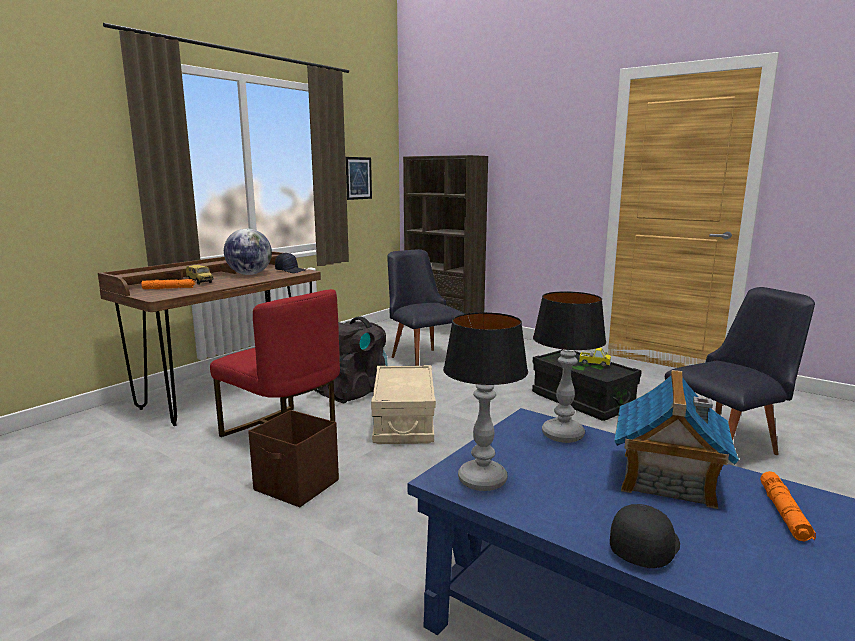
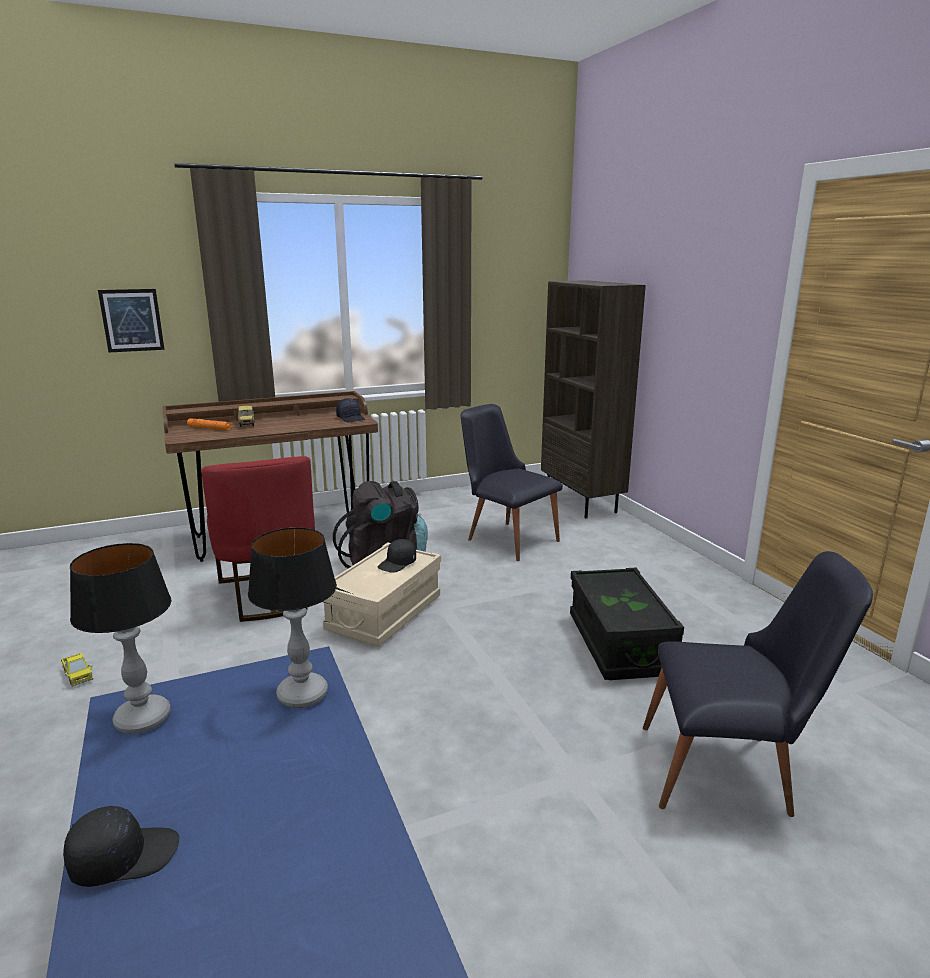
camera: 30 degrees right, 5 degrees up
globe [224,229,272,275] -> none
brown storage box [248,410,339,507] -> none
picture [346,157,372,200] -> picture moved to [98,289,165,352]
black chair [387,249,464,366] -> black chair turned 45 degrees counterclockwise [461,404,563,561]
toy truck [579,348,611,367] -> toy truck moved to [61,653,93,687]
toy house [614,370,739,509] -> none
orange flashlight [760,471,816,541] -> none
none -> black cap [378,539,416,573]

